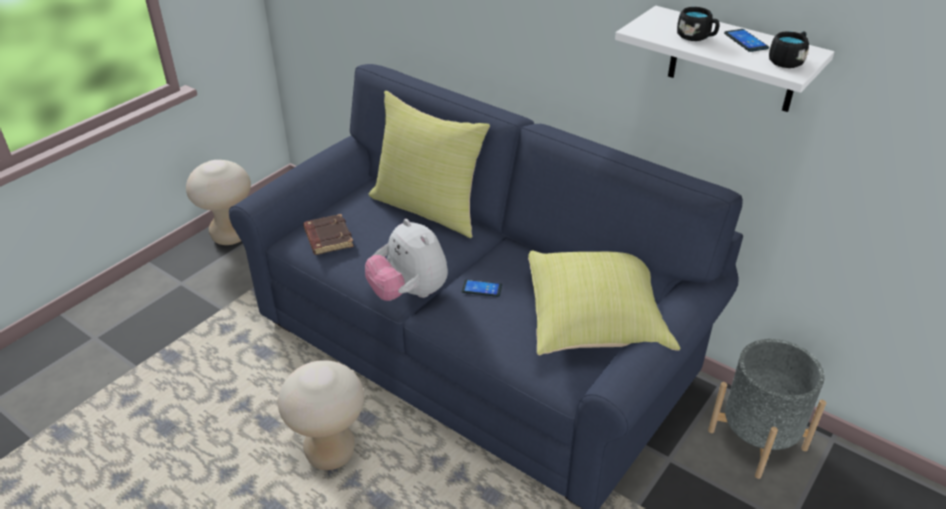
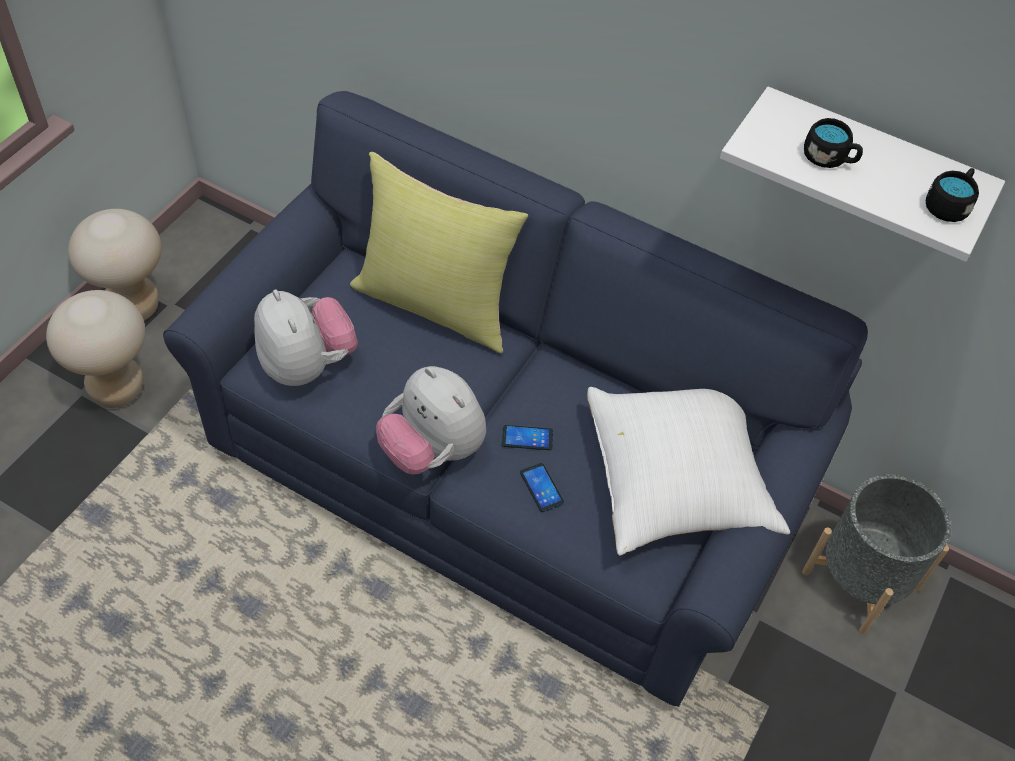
camera: 10 degrees left, 15 degrees up
beige stool [278,360,364,470] -> beige stool moved to [46,290,145,408]
brown book [303,214,354,255] -> plush toy [254,289,358,386]
yellow pillow [528,251,680,355] -> white pillow [587,387,790,556]
phone [724,29,769,52] -> phone moved to [520,463,564,512]

